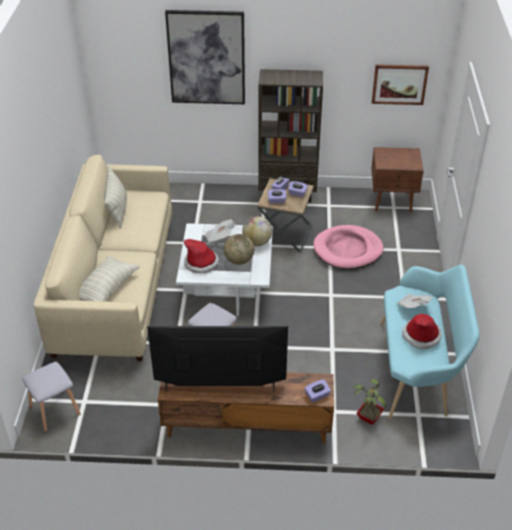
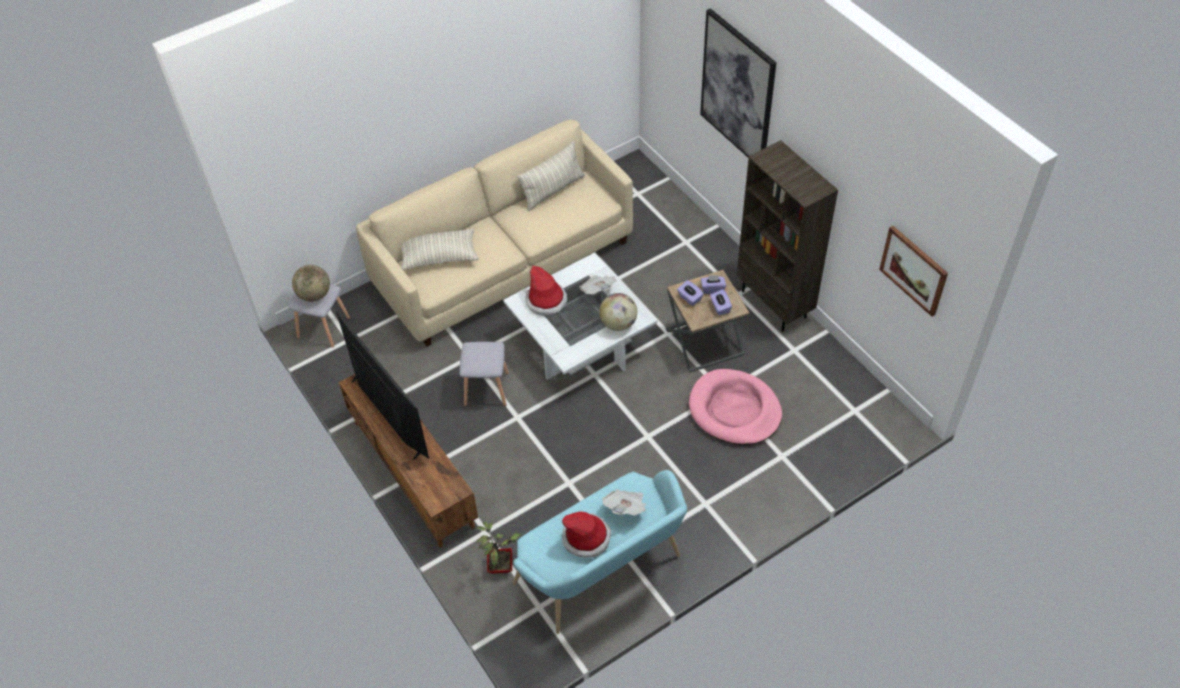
camera: 55 degrees right, 10 degrees up
globe [224,234,254,265] -> globe moved to [292,265,330,302]
purple tissue box [305,379,331,402] -> none
brown nightstand [371,147,424,213] -> none

